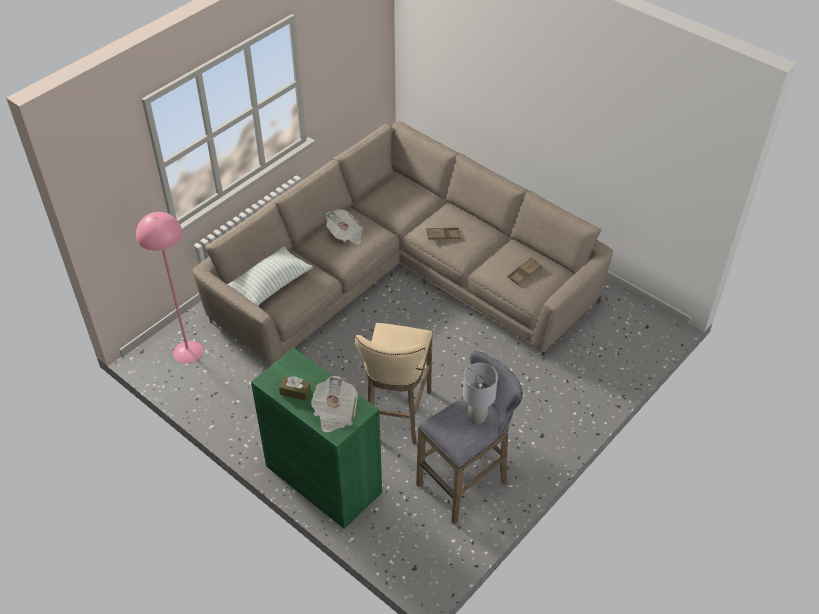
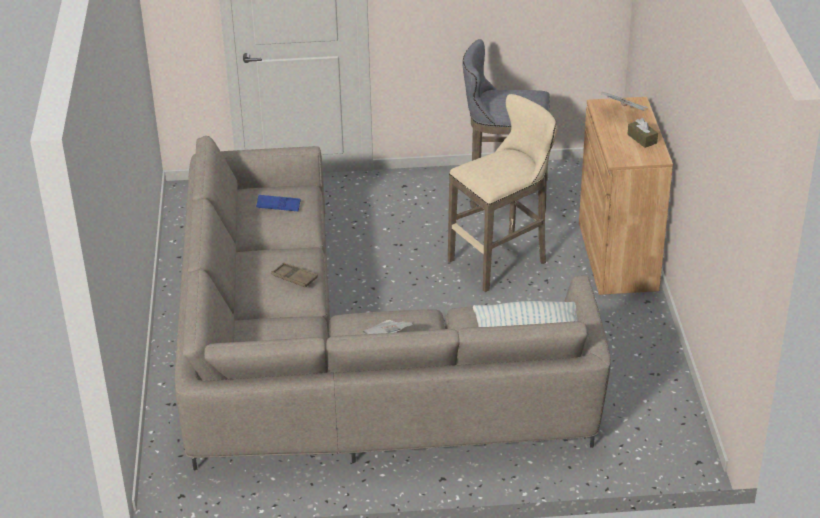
camera: 135 degrees left, 10 degrees down
pink floor lamp [136,212,203,363] -> none
green cabinet [251,348,382,529] -> brown cabinet [579,97,673,295]
grey table lamp [463,363,498,424] -> none
brown tray [507,257,542,285] -> blue tray [256,195,301,211]

